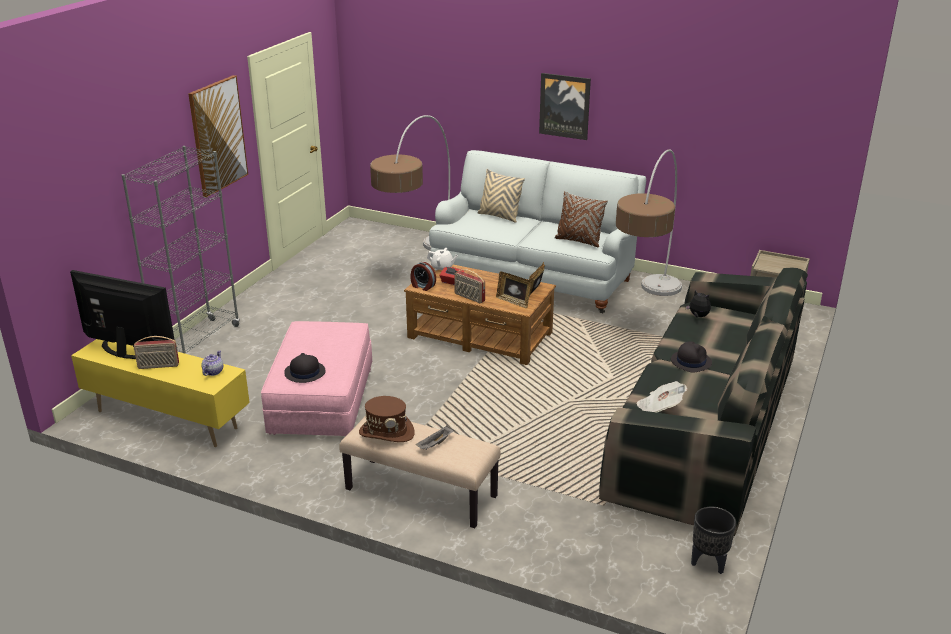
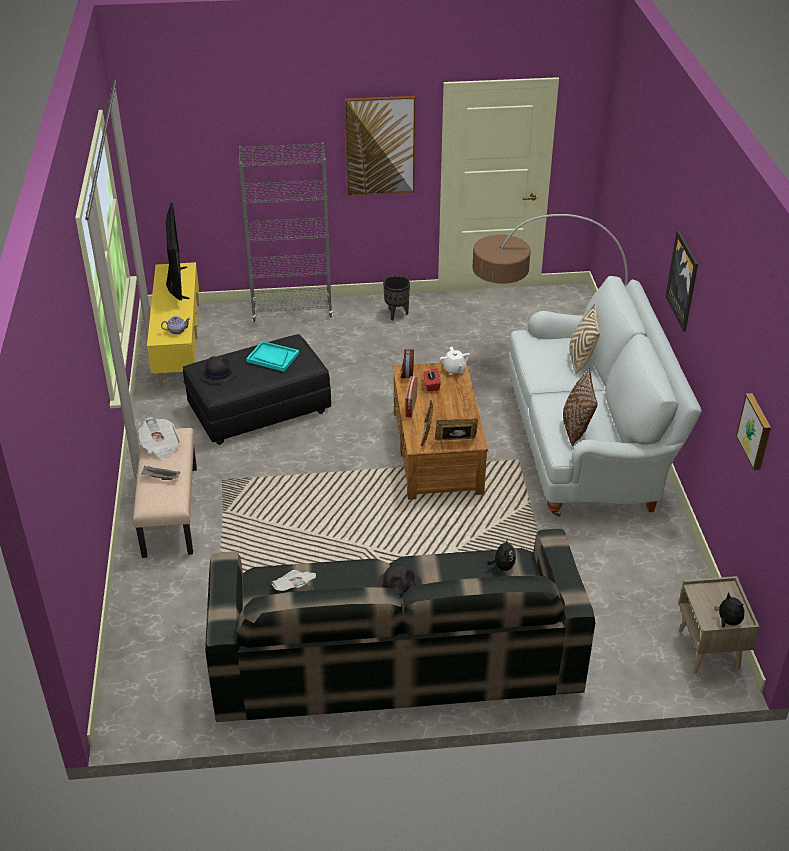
camera: 60 degrees right, 10 degrees up
radio [134,336,179,369] -> none
pink ottoman [261,321,372,436] -> black ottoman [183,334,331,445]
brown hat [359,396,415,442] -> newspaper [138,417,181,460]
floor lamp [616,149,682,296] -> none
black planter [691,506,736,574] -> black planter moved to [383,276,410,320]
none -> turquoise tray [246,341,299,372]
none -> plush toy [714,592,745,628]
none -> picture [736,393,771,470]

